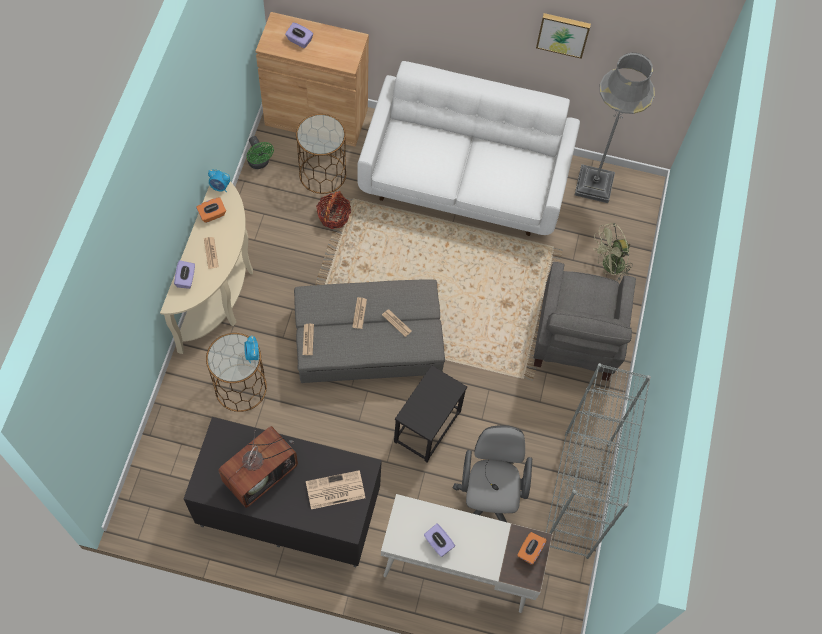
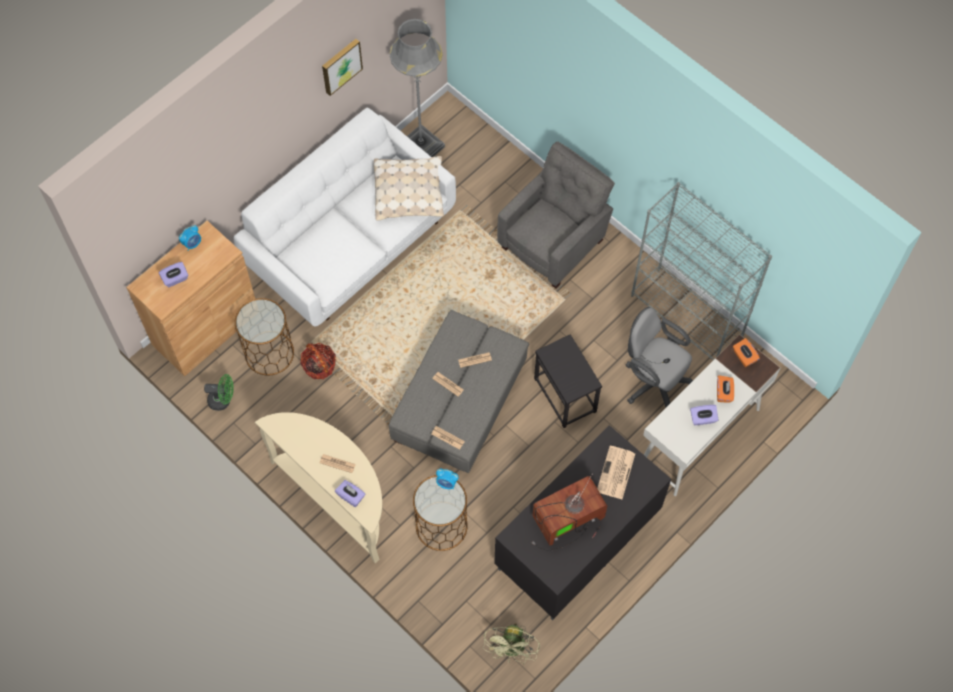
camera: 55 degrees left, 0 degrees up
orange tissue box [196,197,226,223] -> orange tissue box moved to [717,375,734,403]
alarm clock [208,169,230,192] -> alarm clock moved to [179,225,201,251]
television [218,426,298,508] -> television turned 105 degrees counterclockwise [531,474,607,550]
grey armchair [533,262,636,381] -> grey armchair turned 90 degrees counterclockwise [497,142,615,289]
green fan [593,223,633,281] -> green fan moved to [483,623,540,664]
none -> beige pillow [374,156,444,221]

